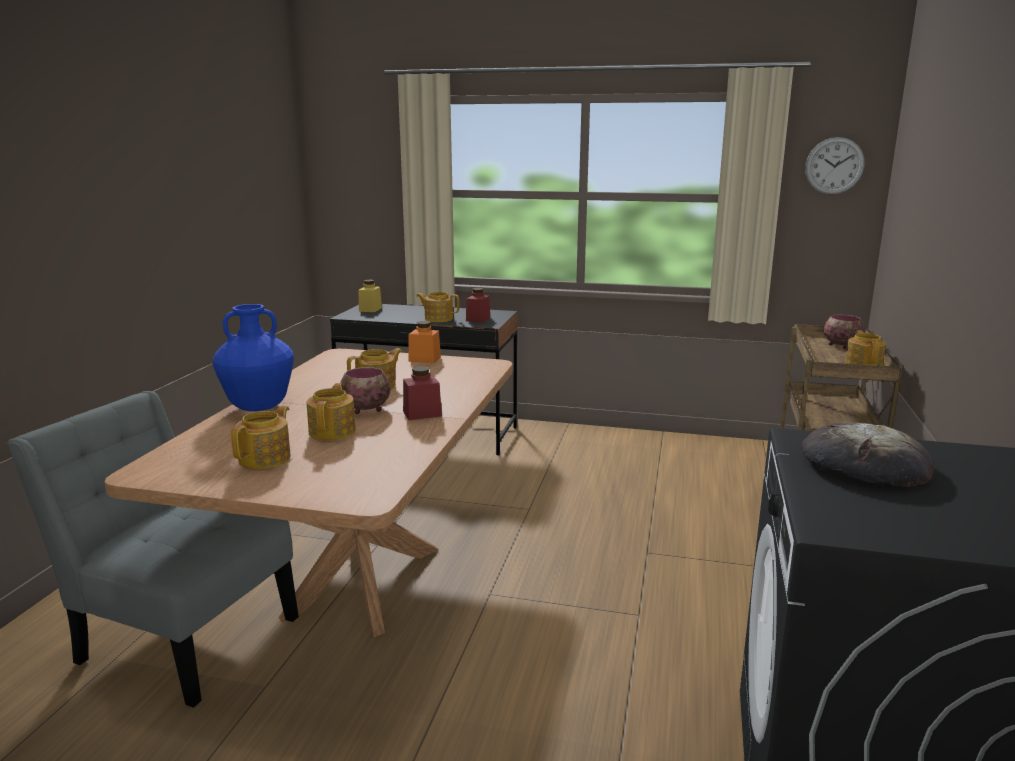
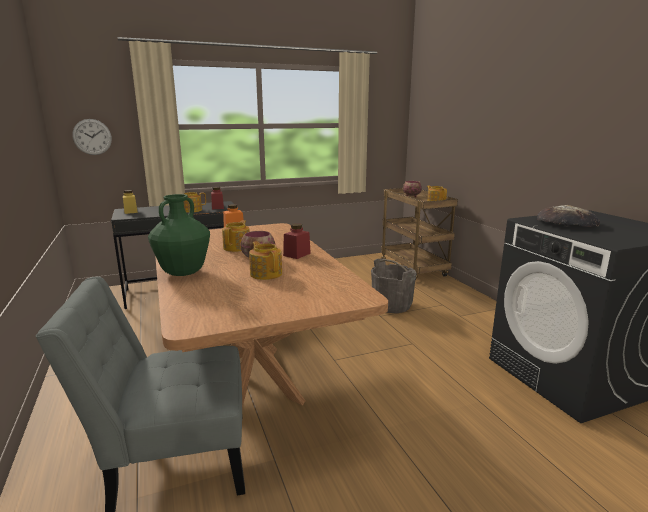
camera: 35 degrees left, 0 degrees up
blue vase [213,304,294,411] -> green vase [148,194,210,276]
teapot [231,406,291,469] -> none
wall clock [805,137,865,195] -> wall clock moved to [72,119,112,155]
none -> grey bucket [371,258,417,313]

